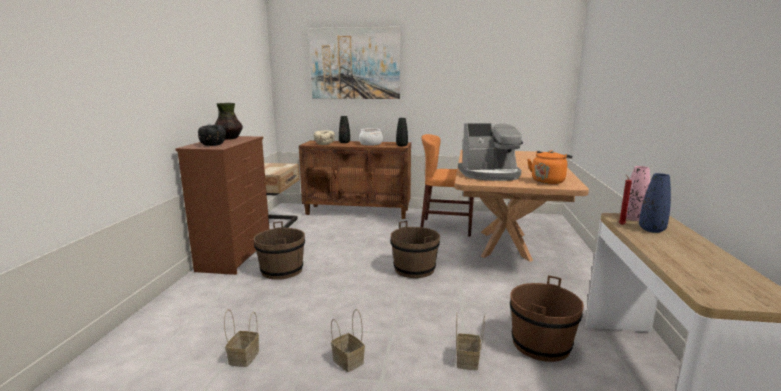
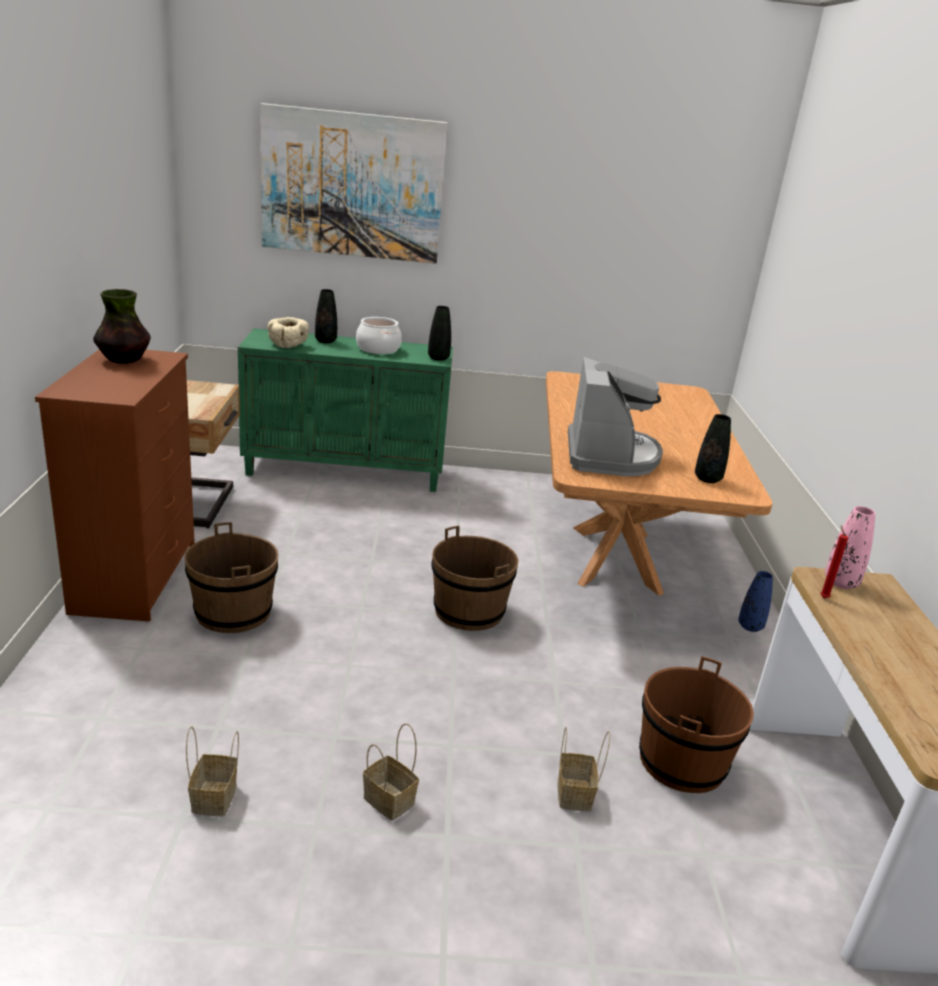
camera: 10 degrees left, 10 degrees up
black bowl [198,125,226,146] -> none
brown cabinet [299,140,411,219] -> green cabinet [238,328,453,492]
orange chair [420,134,474,237] -> none
coffee machine [458,123,523,181] -> coffee machine turned 75 degrees counterclockwise [568,357,663,476]
orange kettle [527,150,573,184] -> black vase [695,414,731,483]
blue vase [639,173,671,233] -> blue vase moved to [738,571,773,632]

